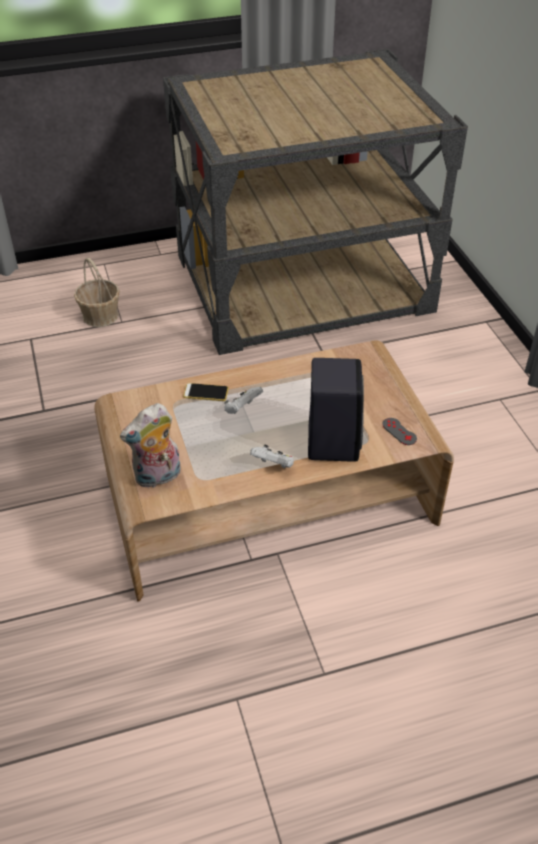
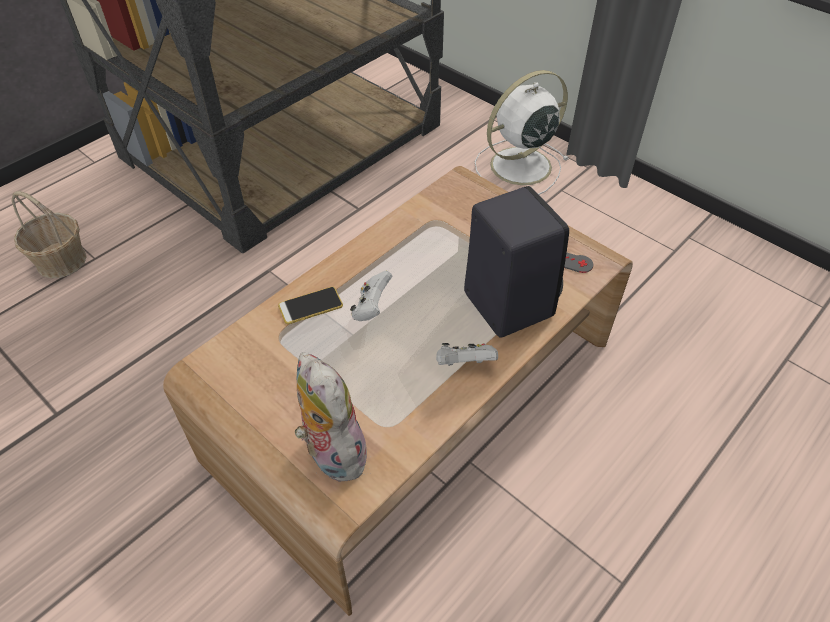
camera: 30 degrees left, 5 degrees up
plush toy [120,403,181,488] -> plush toy turned 120 degrees clockwise [295,352,371,482]
none -> white fan [475,70,568,195]

